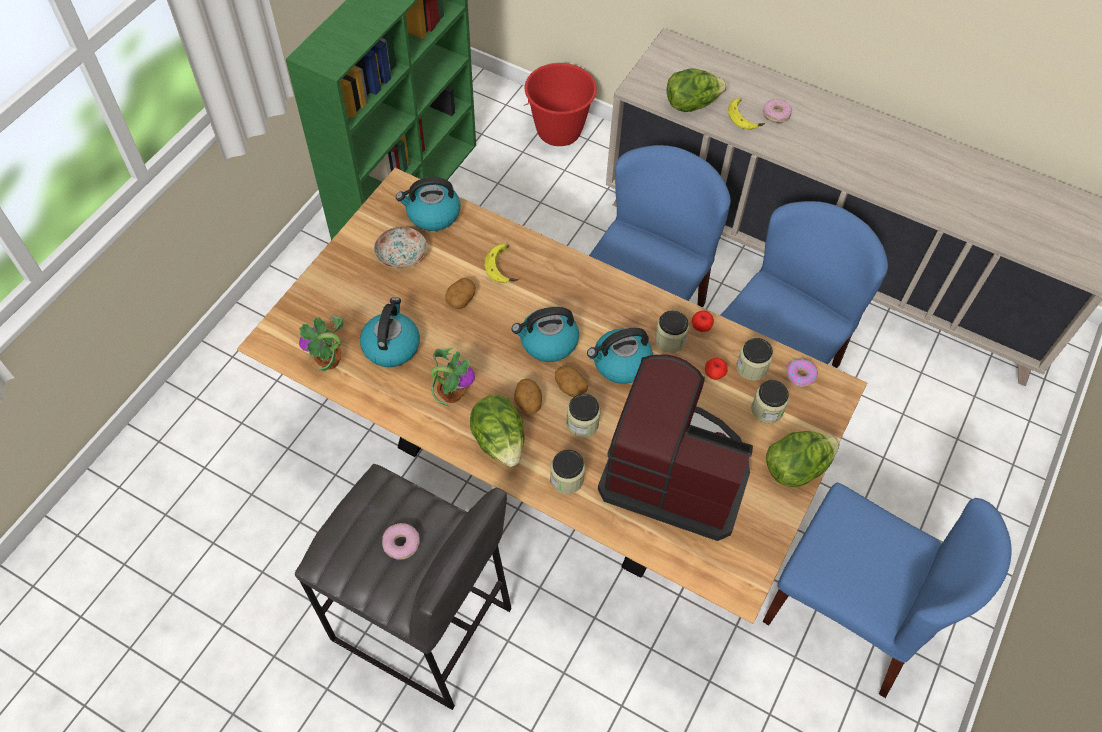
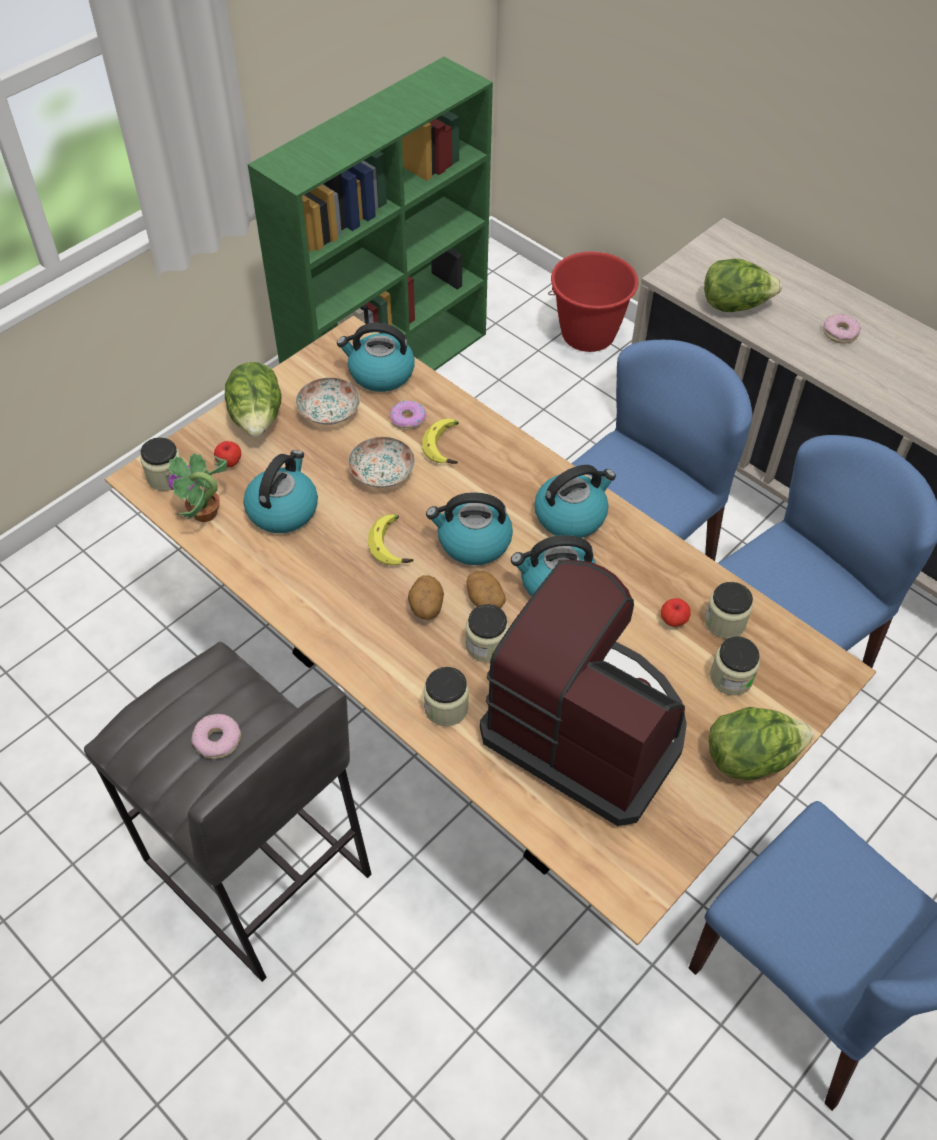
camera: 15 degrees right, 5 degrees down
potted plant [430,348,475,406] -> none
potato [445,278,476,309] -> plate [348,437,415,488]
lettuce [470,395,525,467] -> lettuce moved to [225,362,282,437]
jar [655,310,689,353] -> jar moved to [141,437,181,491]
apple [692,311,714,332] -> apple moved to [214,441,241,467]
banana [728,98,765,129] -> banana moved to [368,514,414,565]
donut [786,359,818,387] -> donut moved to [390,401,426,430]
none -> kettle [534,465,616,538]

